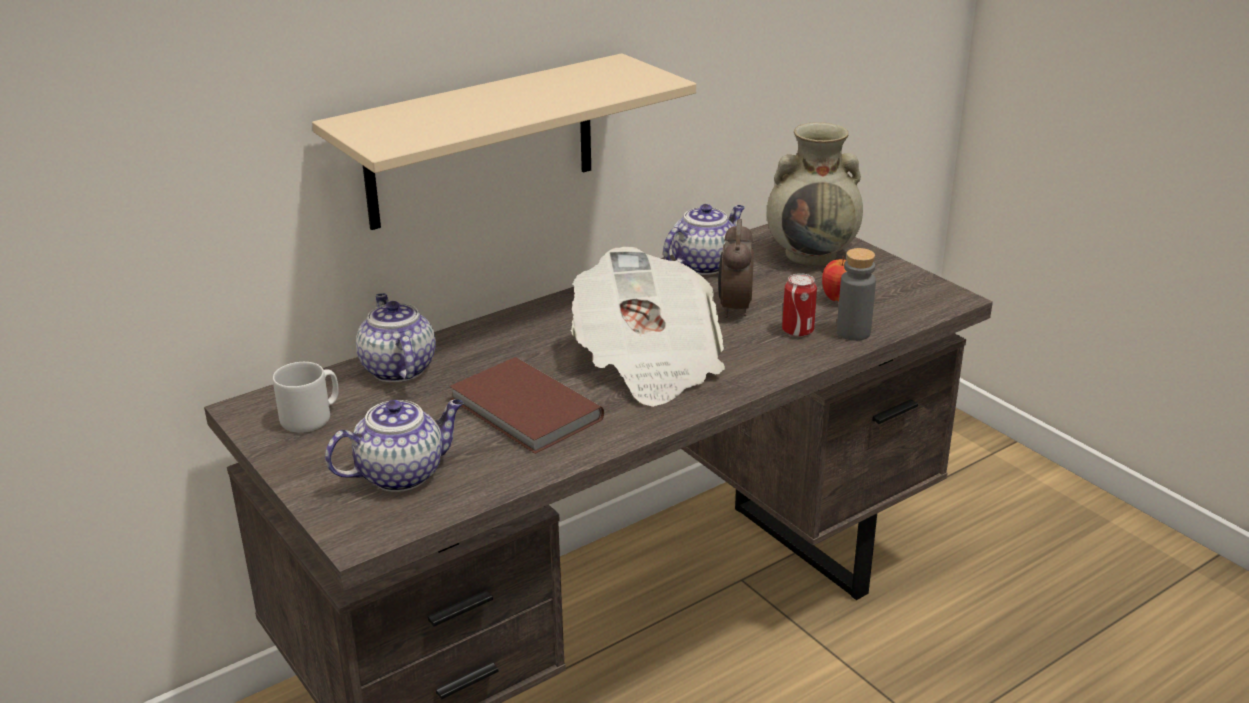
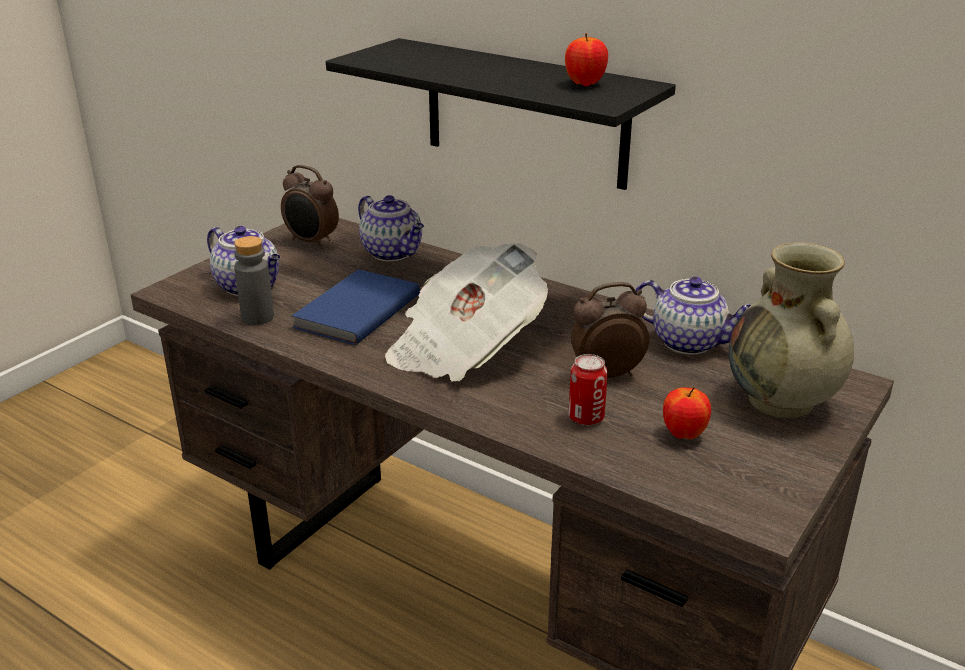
camera: 70 degrees right, 0 degrees up
grey mug [273,362,339,433] -> alarm clock [281,165,339,248]
beige shelf [312,53,696,230] -> black shelf [326,38,676,190]
teapot [356,293,436,382] -> teapot turned 90 degrees clockwise [358,195,424,261]
brown book [449,357,604,454] -> blue book [292,269,420,345]
grey bottle [837,248,876,341] -> grey bottle moved to [234,236,274,325]
none -> apple [565,33,608,86]

